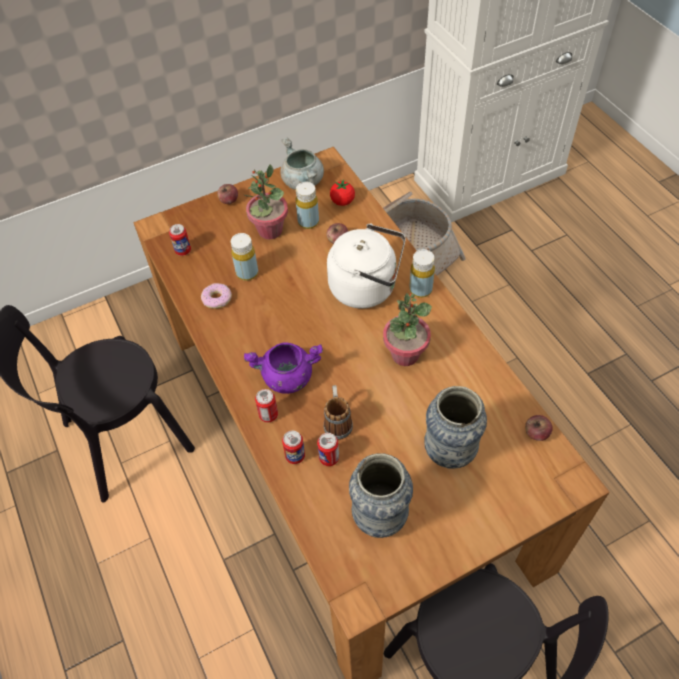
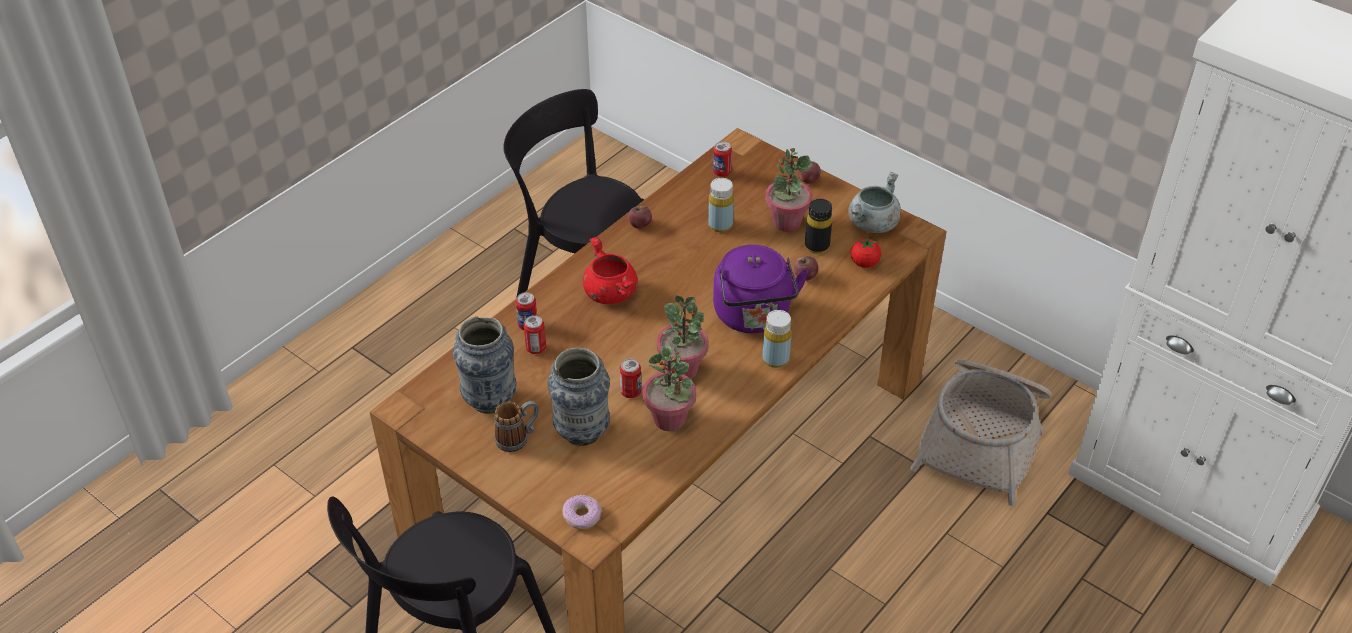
camera: 65 degrees right, 10 degrees down
donut [201,283,232,309] -> donut moved to [563,495,601,529]
purple cooking pot [244,342,323,394] -> red cooking pot [583,237,638,304]
can [255,389,278,422] -> can moved to [620,359,641,398]
yellow bottle [296,182,319,229] -> black bottle [805,199,832,254]
mug [324,385,353,440] -> mug moved to [494,401,539,452]
white kettle [327,223,406,308] -> purple kettle [713,245,808,333]
apple [525,415,553,441] -> apple moved to [628,206,652,229]
none -> potted plant [642,345,696,431]

